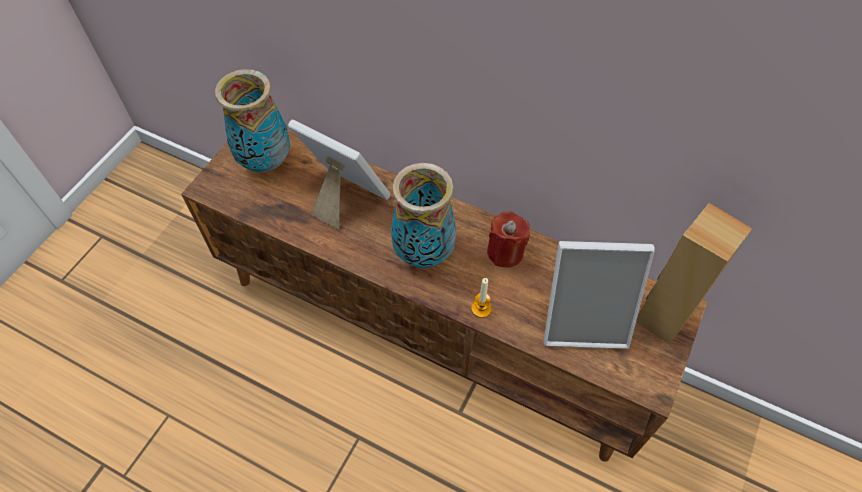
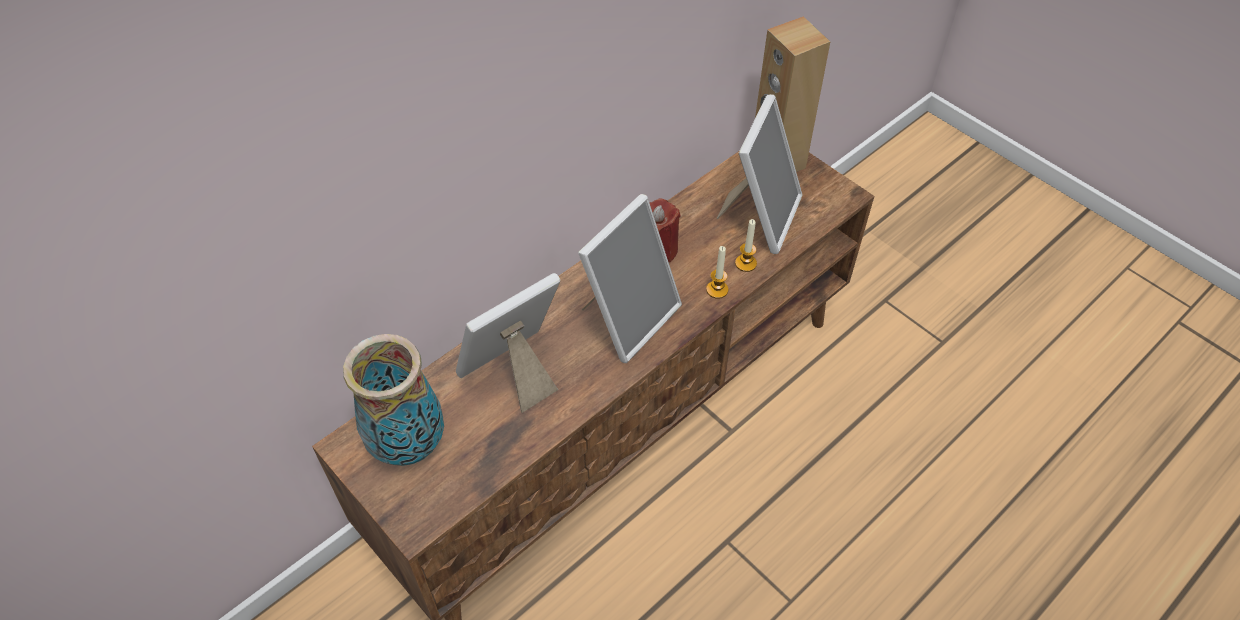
camera: 70 degrees left, 5 degrees down
vase [391,163,457,268] -> picture frame [578,194,682,363]
none -> candle [735,219,757,272]

